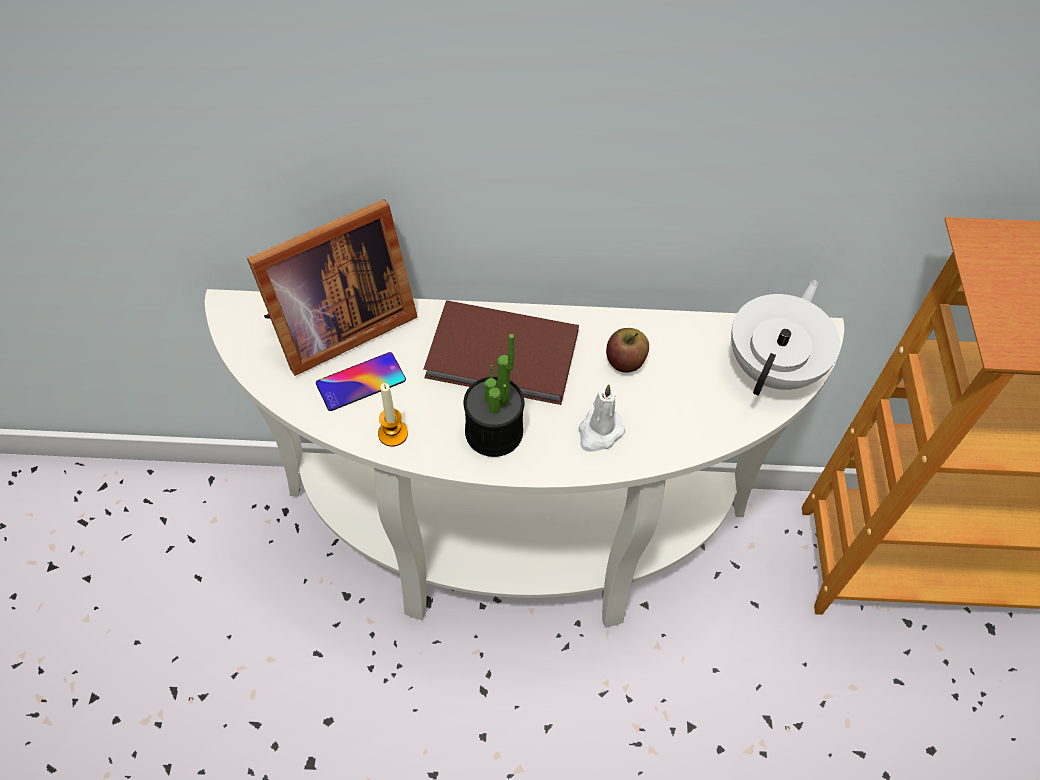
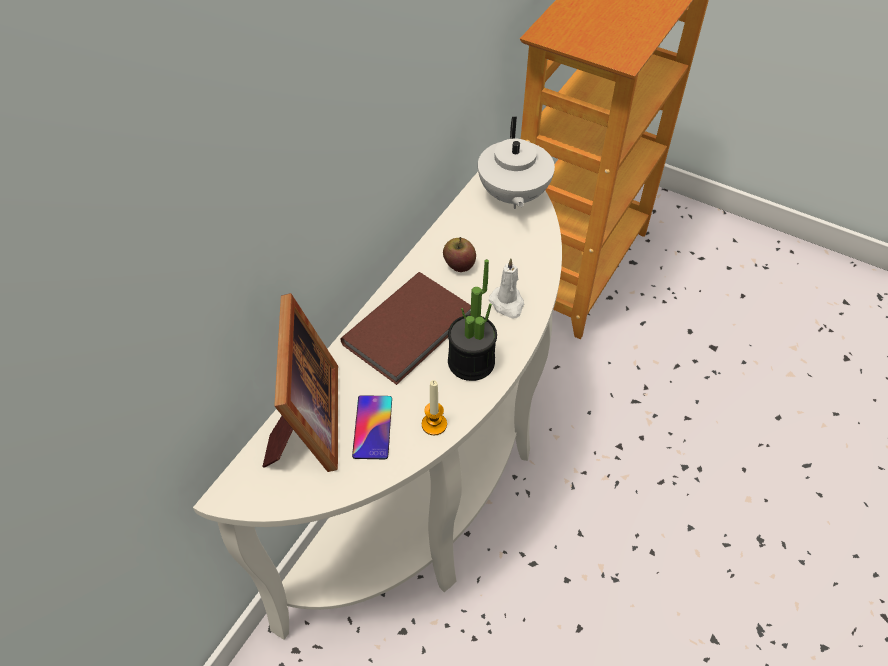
camera: 60 degrees left, 5 degrees down
white teapot [731,280,840,396] -> white teapot turned 150 degrees counterclockwise [478,117,555,209]

